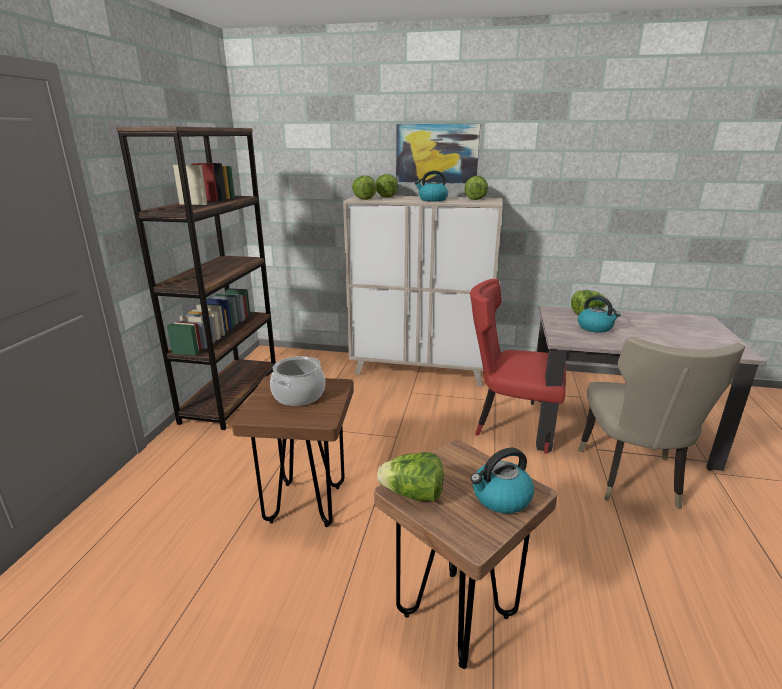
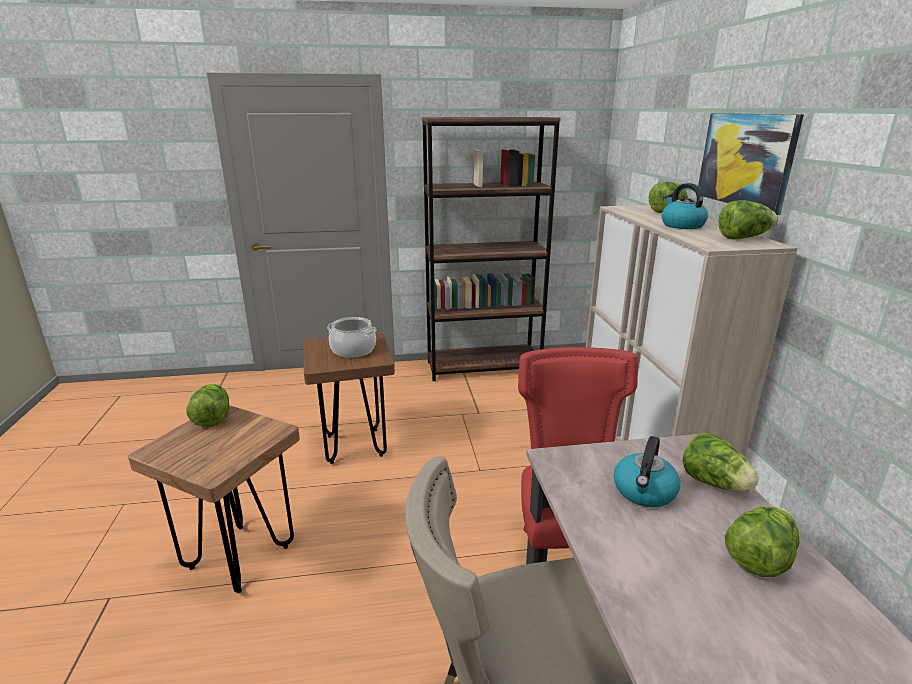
camera: 70 degrees right, 0 degrees up
lettuce [352,176,376,200] -> lettuce moved to [725,506,799,577]
kettle [471,447,534,514] -> none

